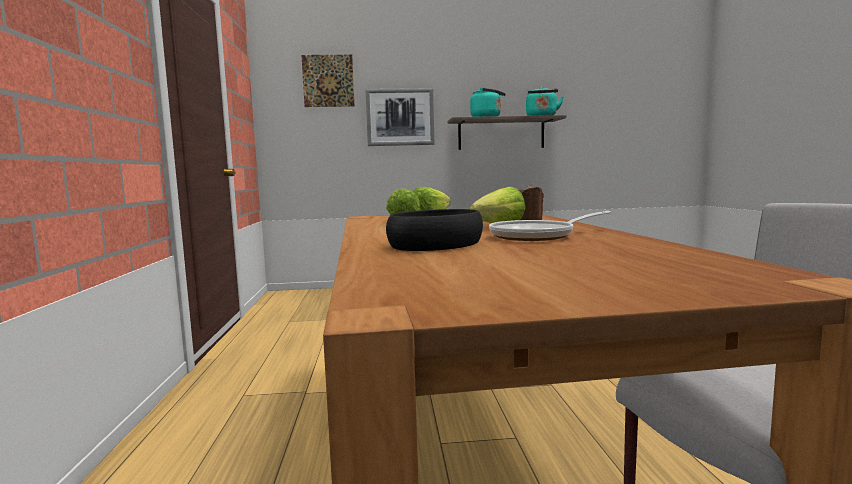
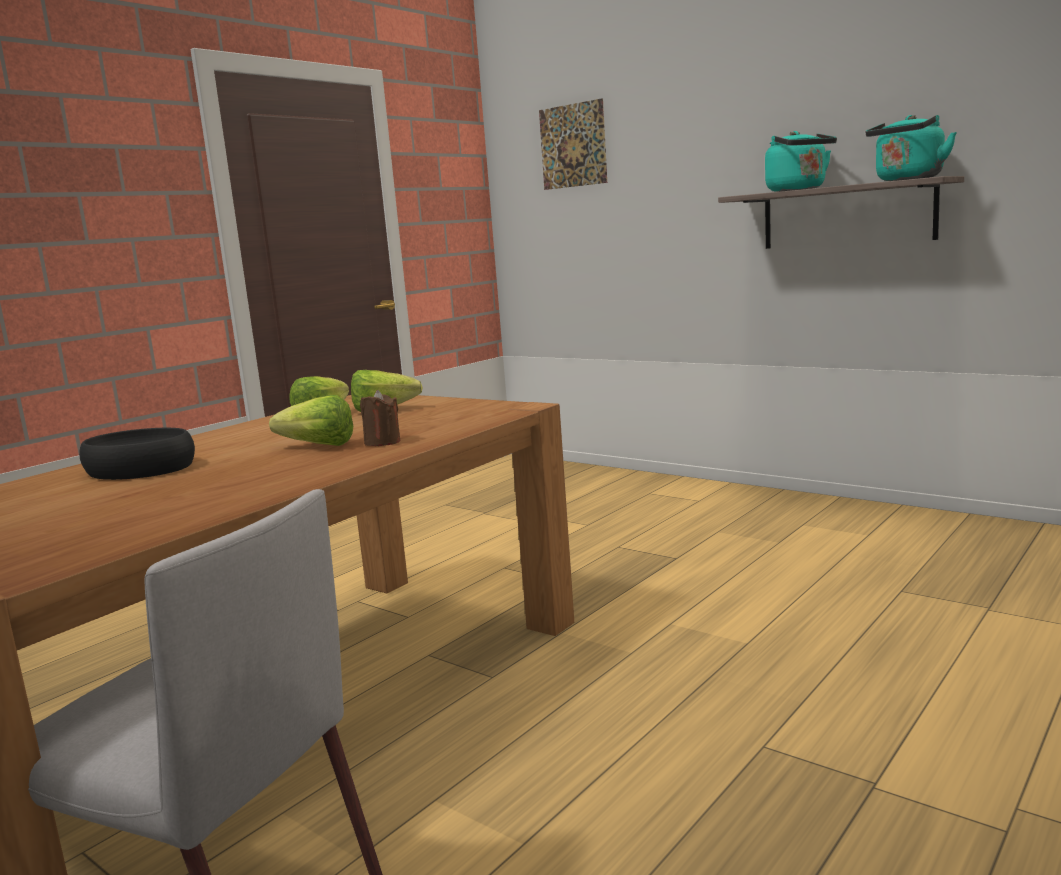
camera: 45 degrees right, 5 degrees up
picture [365,88,434,146] -> none
frying pan [489,211,611,241] -> none

